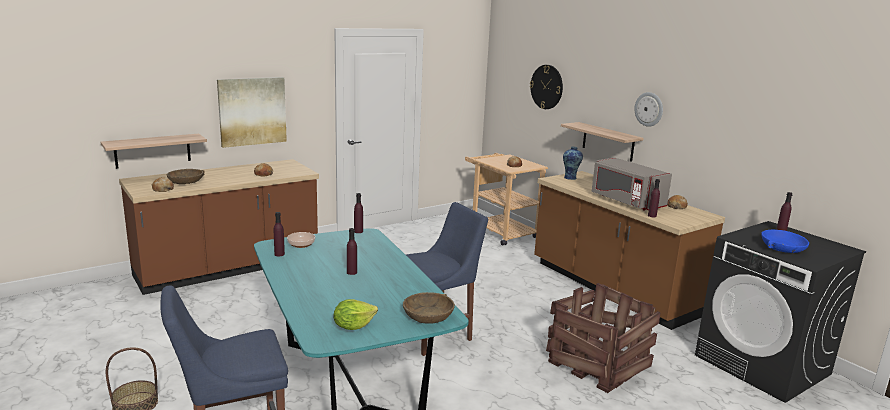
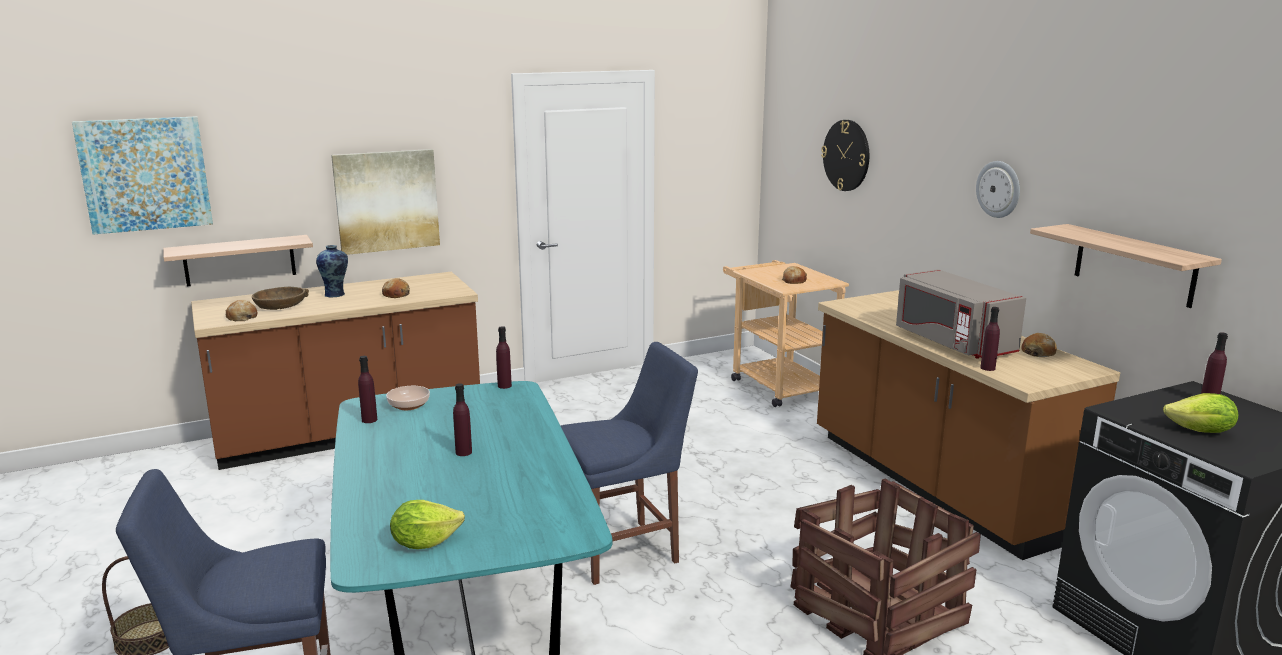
camera: 10 degrees right, 0 degrees up
brown bowl [403,292,455,324] -> none
shelf [561,122,644,162] -> shelf moved to [1030,224,1222,308]
vase [563,147,583,180] -> vase moved to [316,245,348,298]
blue bowl [761,229,809,253] -> lettuce [1163,393,1238,433]
none -> picture [72,116,213,235]

